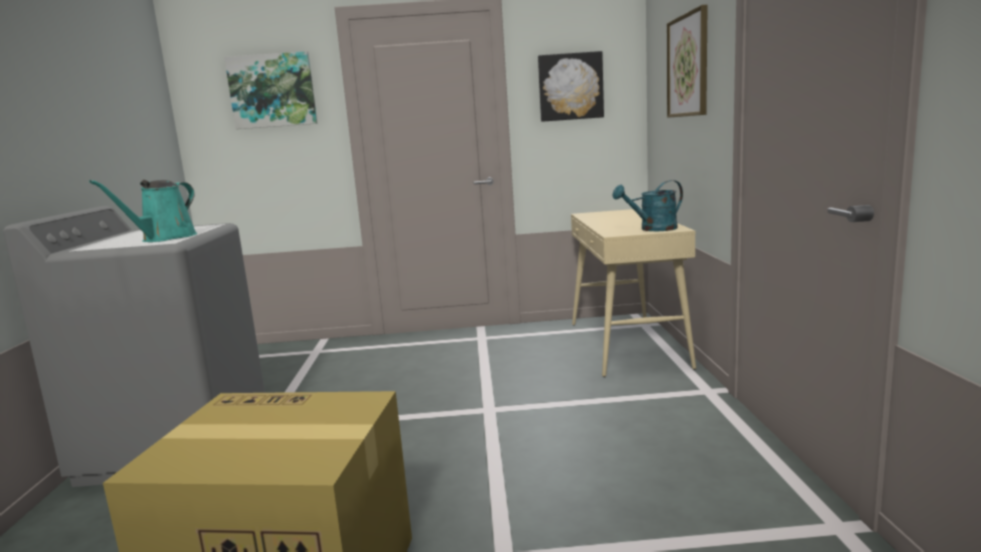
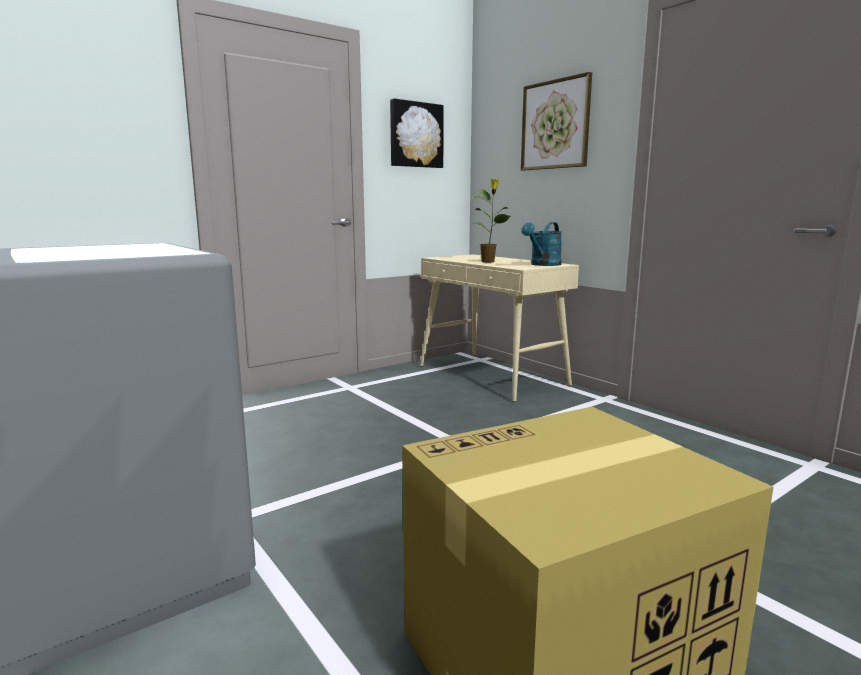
camera: 35 degrees left, 0 degrees up
turquoise watering can [89,180,197,242] -> none
picture [224,51,317,129] -> none
none -> potted plant [472,179,510,262]

